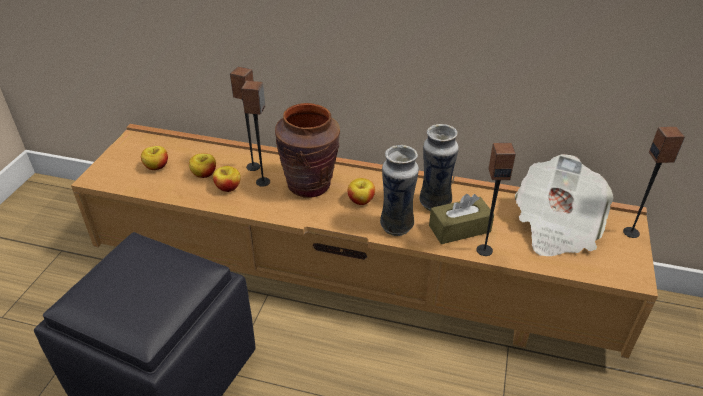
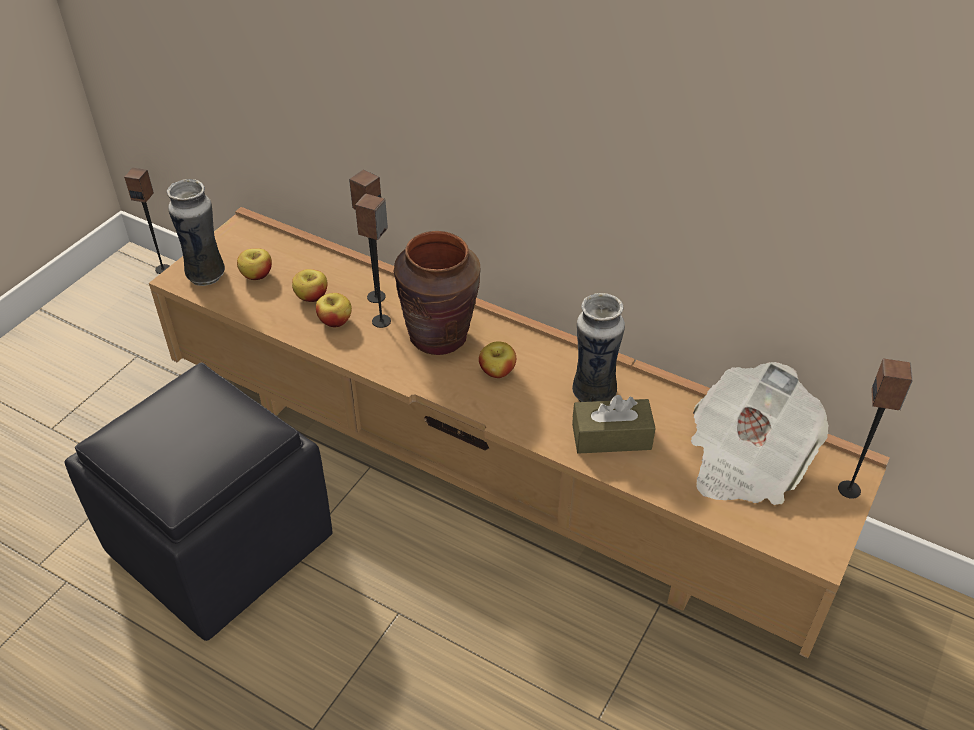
camera: 15 degrees right, 5 degrees up
vase [380,145,419,236] -> vase moved to [167,179,225,286]
speaker [476,143,516,256] -> speaker moved to [124,167,170,274]

